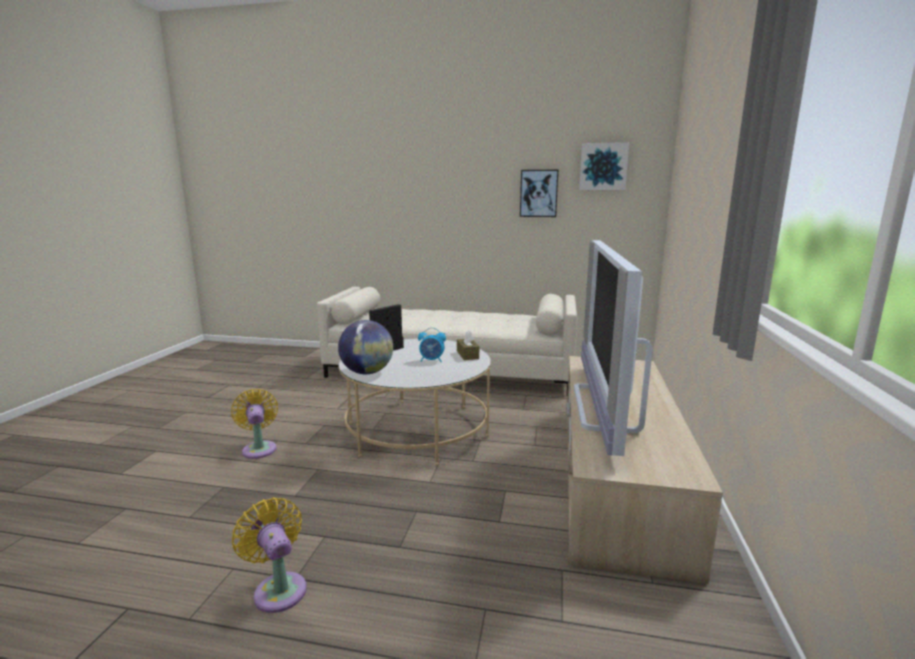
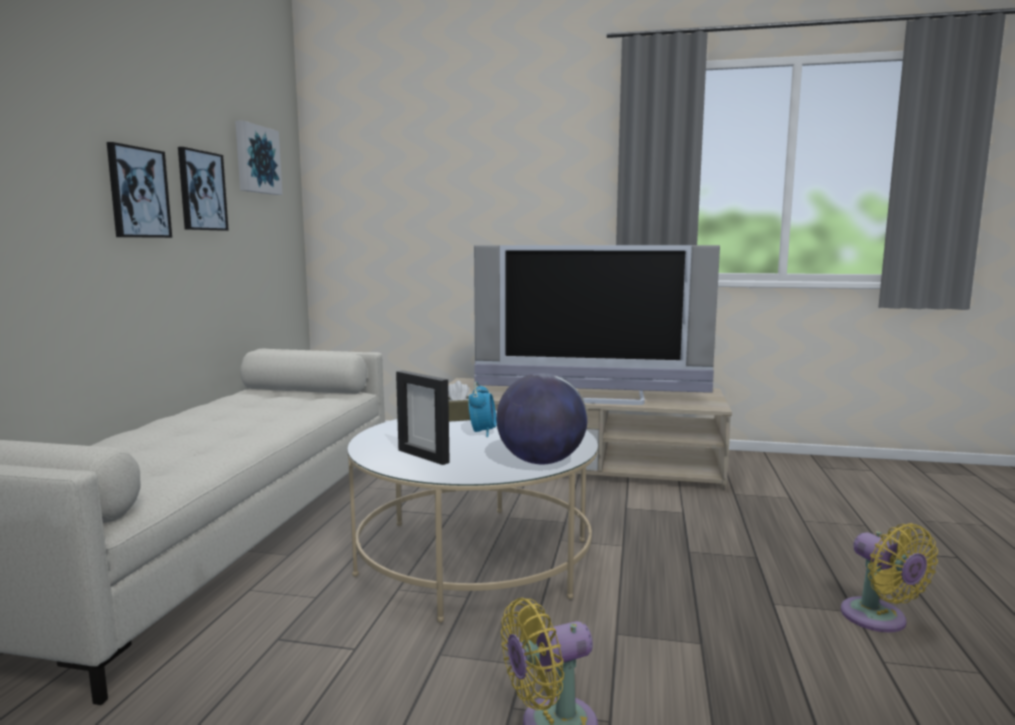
camera: 90 degrees left, 5 degrees down
yellow fan [232,497,307,613] -> yellow fan turned 75 degrees counterclockwise [841,523,938,633]
none -> picture [107,142,172,238]

